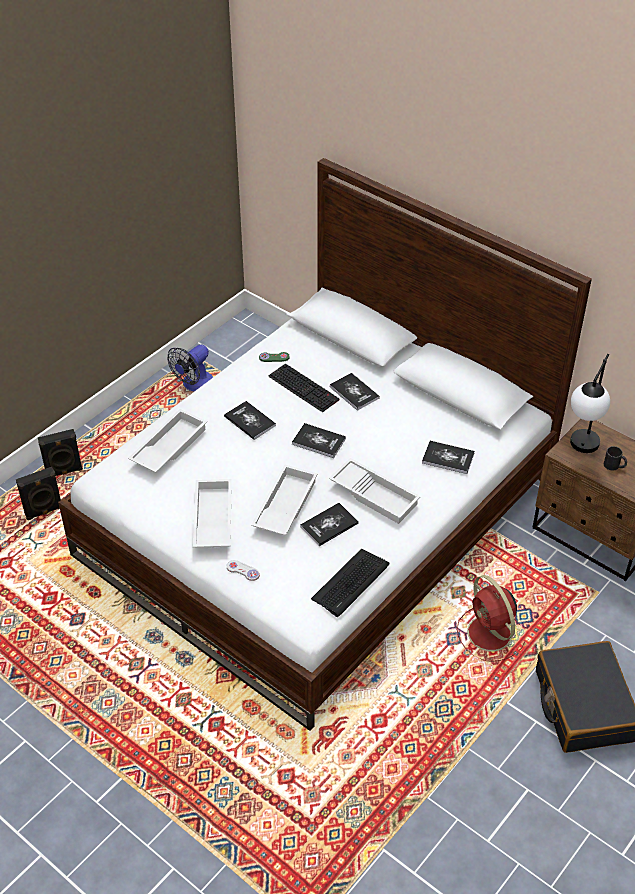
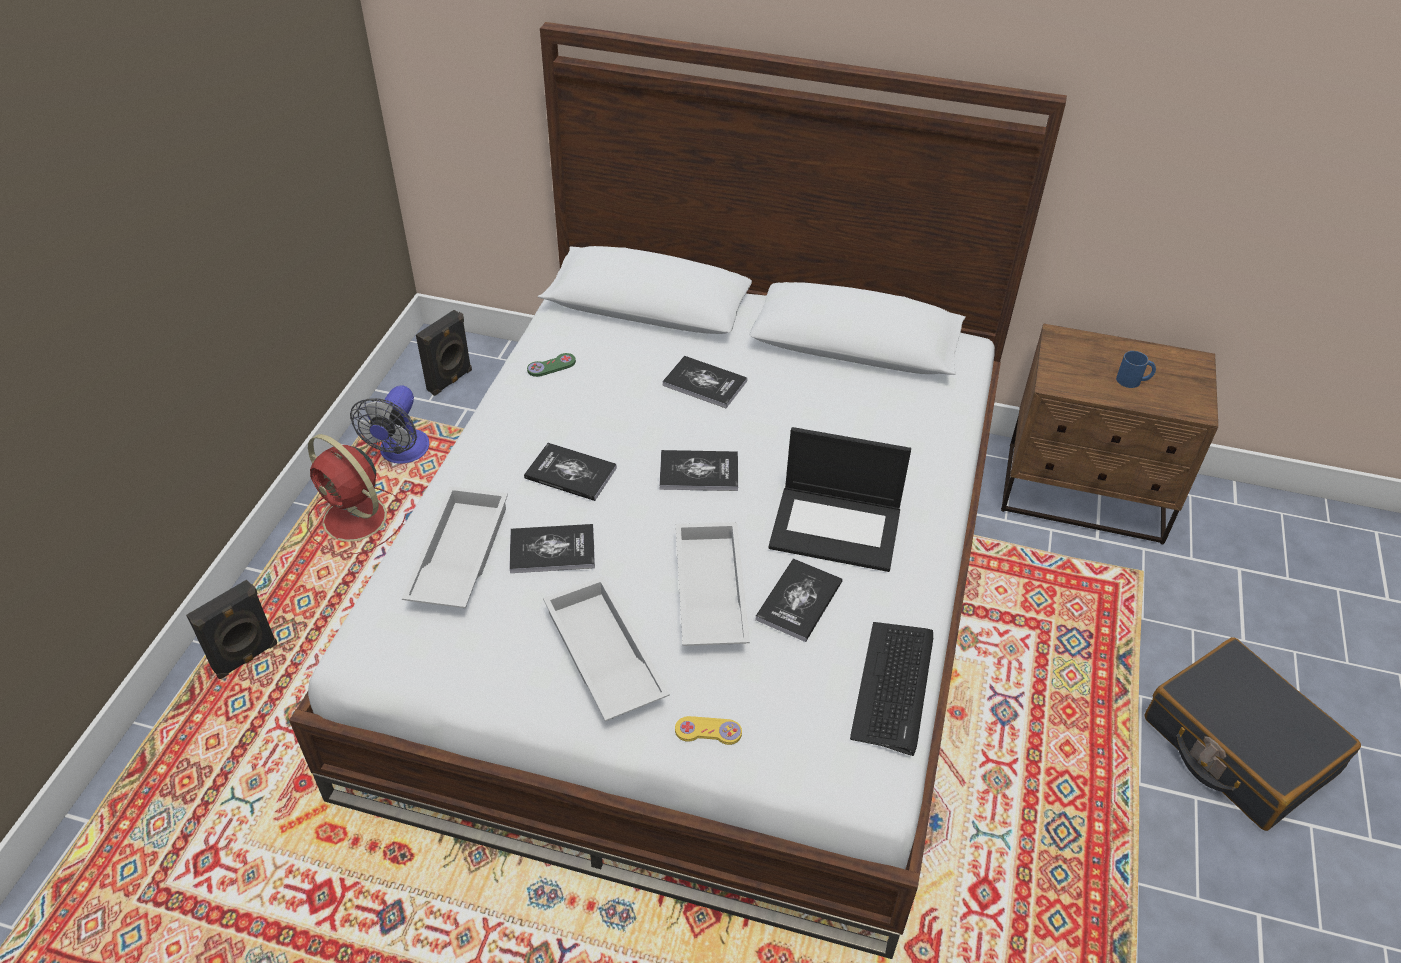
camera: 25 degrees left, 0 degrees up
black speaker [16,467,61,520] -> black speaker moved to [416,310,472,396]
white game controller [227,560,260,581] -> yellow game controller [675,716,742,745]
keyboard [268,364,340,412] -> none
white tray [329,458,421,524] -> laptop [769,427,911,572]
book [422,441,475,474] -> book moved to [509,524,595,573]
red fan [457,575,525,662] -> red fan moved to [307,434,406,554]
table lamp [570,354,610,453] -> none
black mug [604,446,627,471] -> blue mug [1116,351,1156,388]

